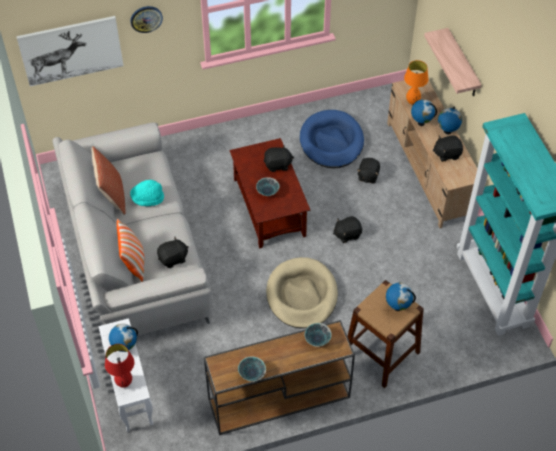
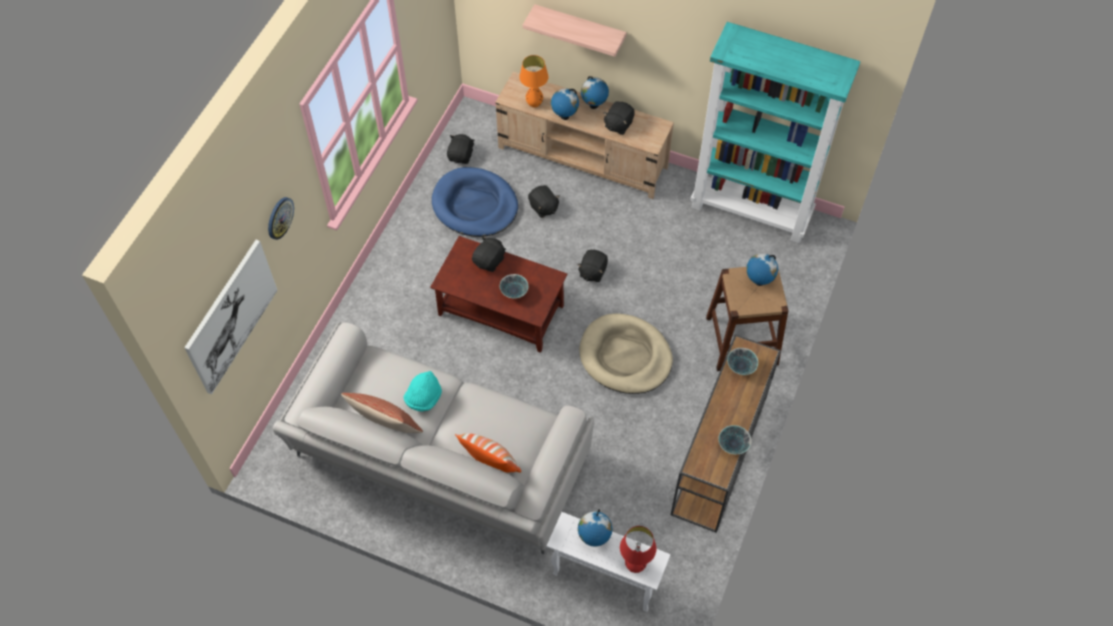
camera: 50 degrees left, 5 degrees up
black plush toy [157,237,189,268] -> black plush toy moved to [447,134,475,164]

